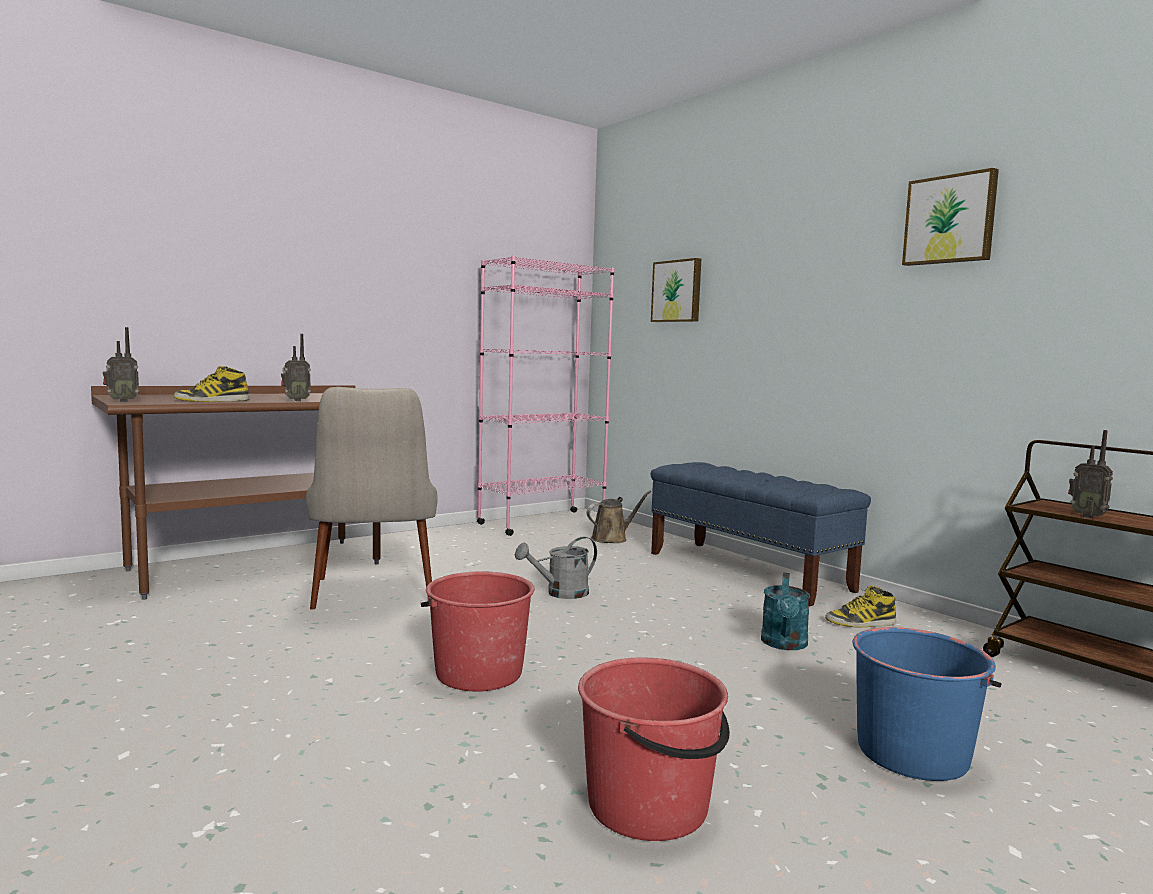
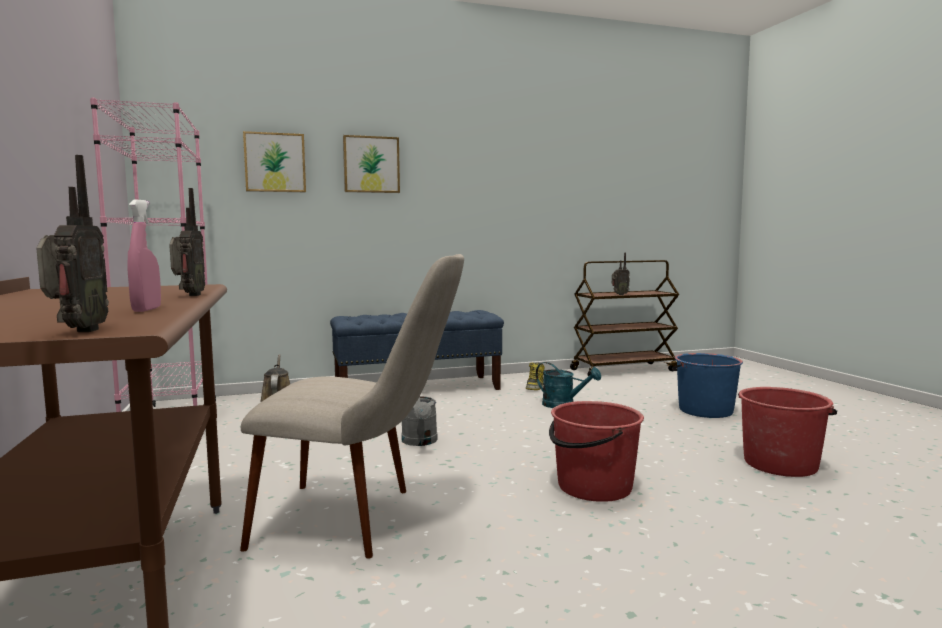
camera: 70 degrees left, 0 degrees up
boot [174,366,250,402] -> pink spray bottle [127,200,161,312]
picture [902,168,999,266] -> picture moved to [343,135,400,193]

